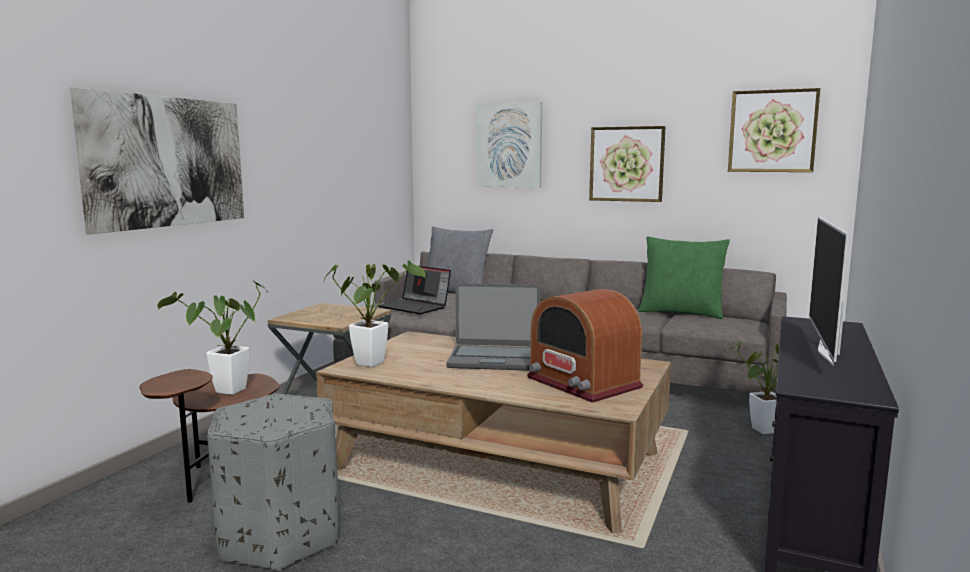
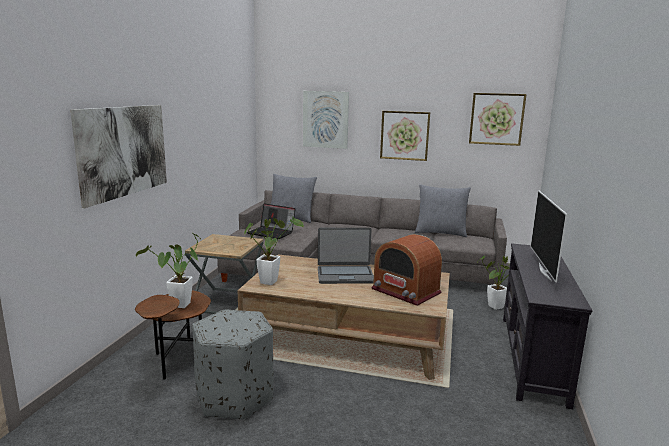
camera: 10 degrees left, 5 degrees up
green pillow [638,236,730,319] -> grey pillow [415,184,471,237]

